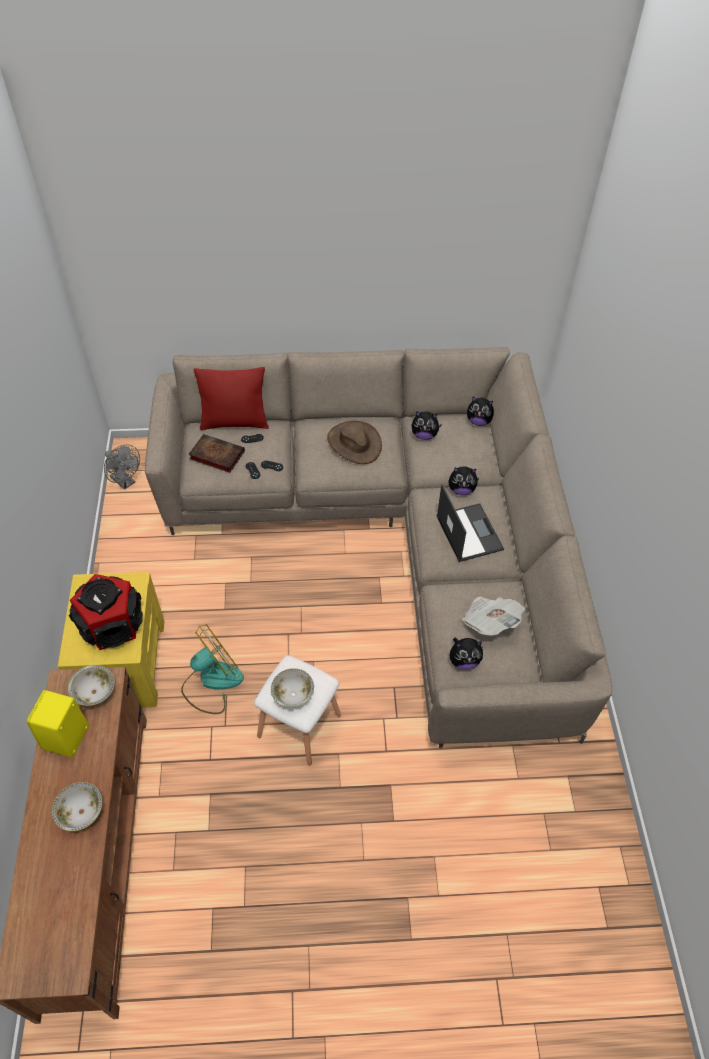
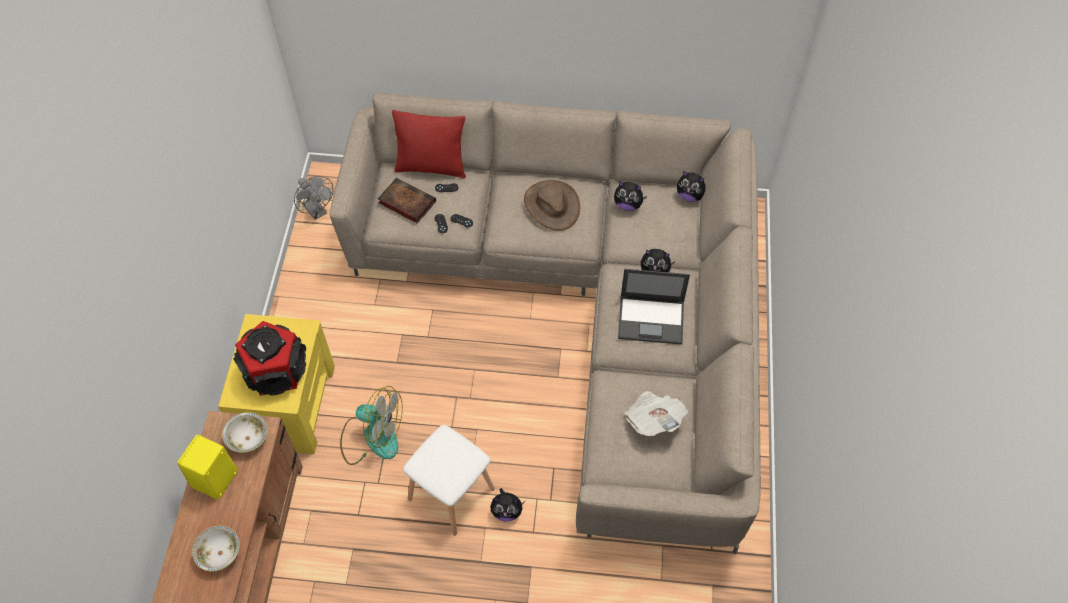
camera: 10 degrees right, 5 degrees up
fan [181,624,244,714] -> fan turned 45 degrees clockwise [340,386,403,465]
bowl [271,668,314,708] -> none
laptop [436,484,504,562] -> laptop turned 105 degrees clockwise [618,269,690,345]
plush toy [450,637,484,669] -> plush toy moved to [490,488,526,522]

